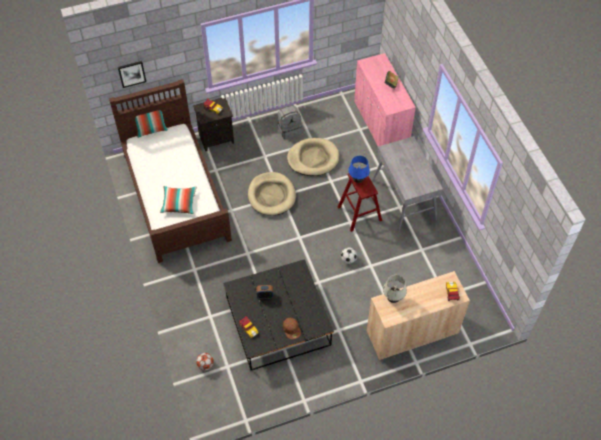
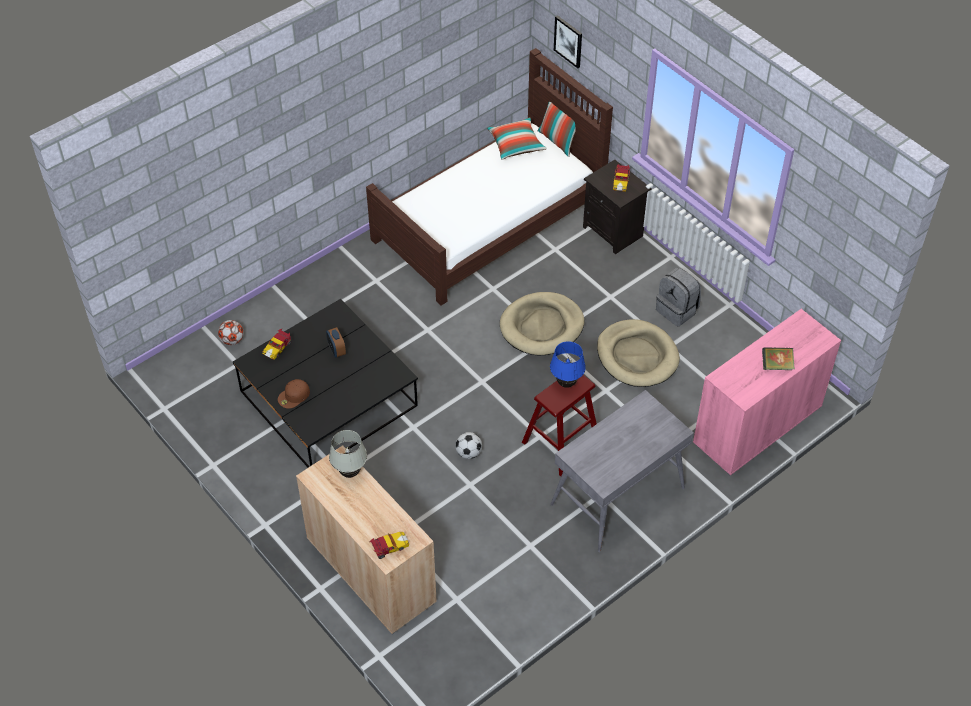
camera: 70 degrees right, 5 degrees down
pillow [160,186,197,214] -> pillow moved to [487,117,547,160]

